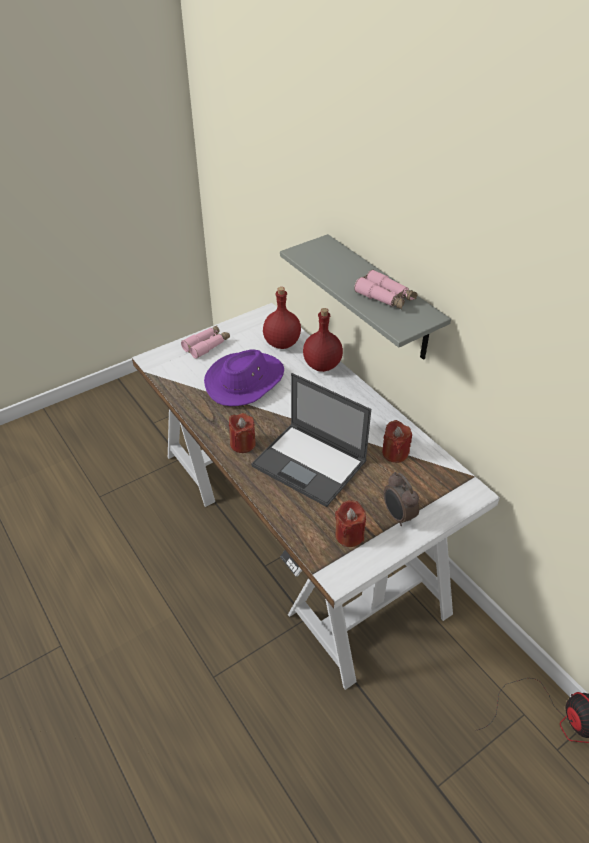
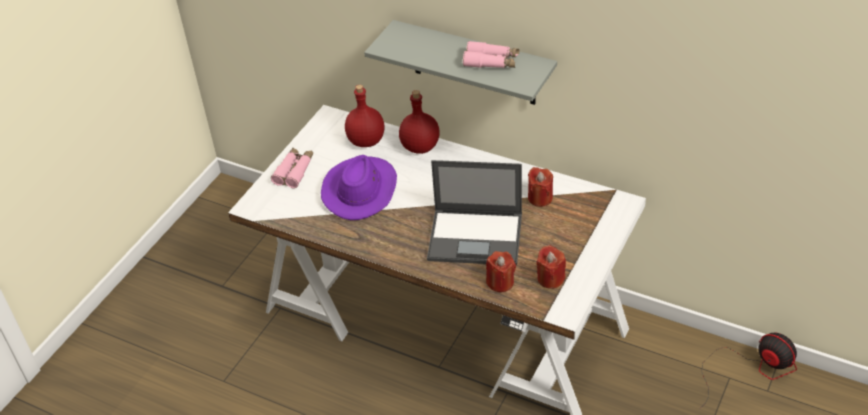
camera: 25 degrees left, 0 degrees up
red candle [229,413,256,453] -> red candle moved to [486,251,516,292]
alarm clock [384,472,419,526] -> none

